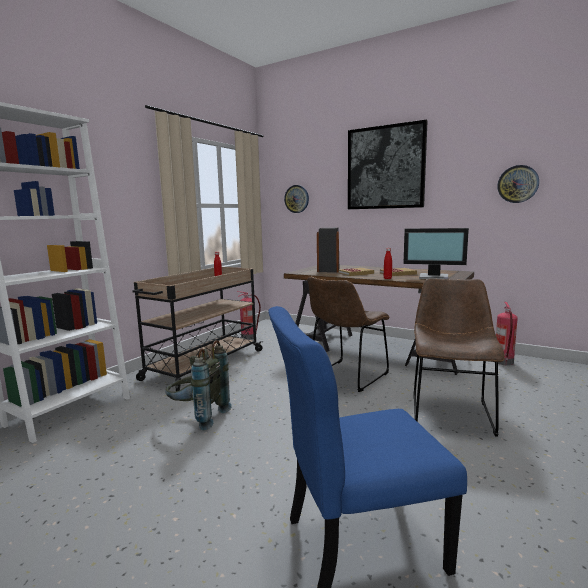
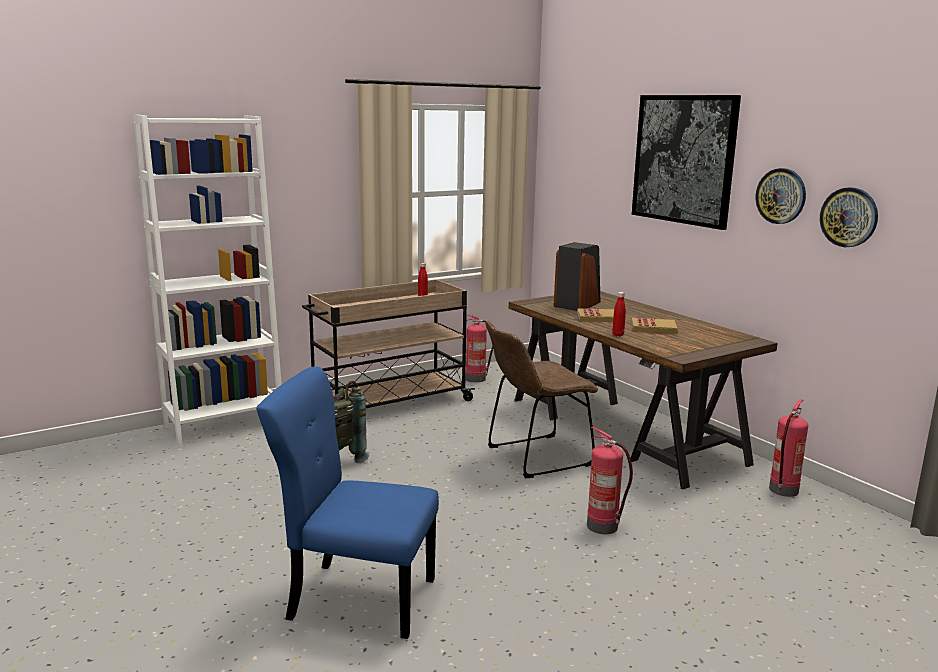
camera: 25 degrees right, 5 degrees up
wall clock [284,185,309,213] -> wall clock moved to [755,168,806,224]
monitor [404,228,469,279] -> none
brown chair [414,278,505,437] -> fire extinguisher [587,427,633,534]

